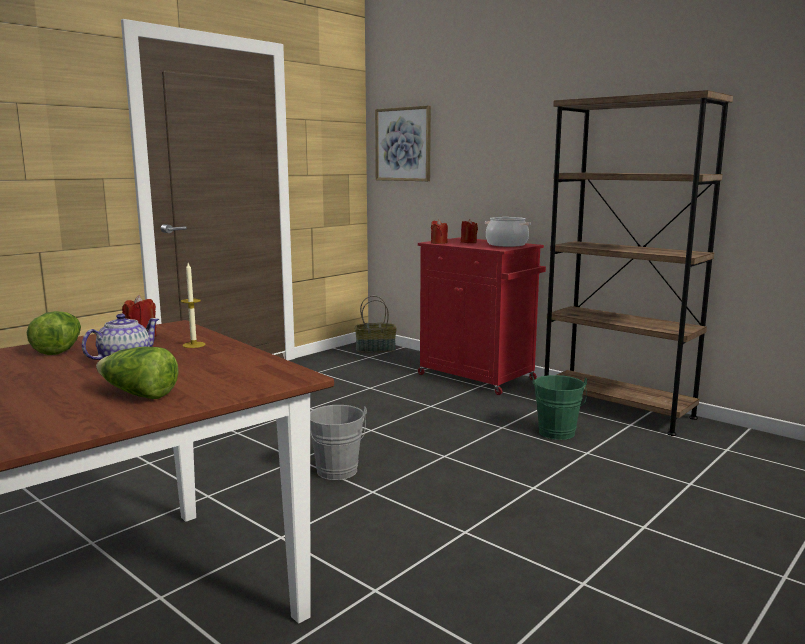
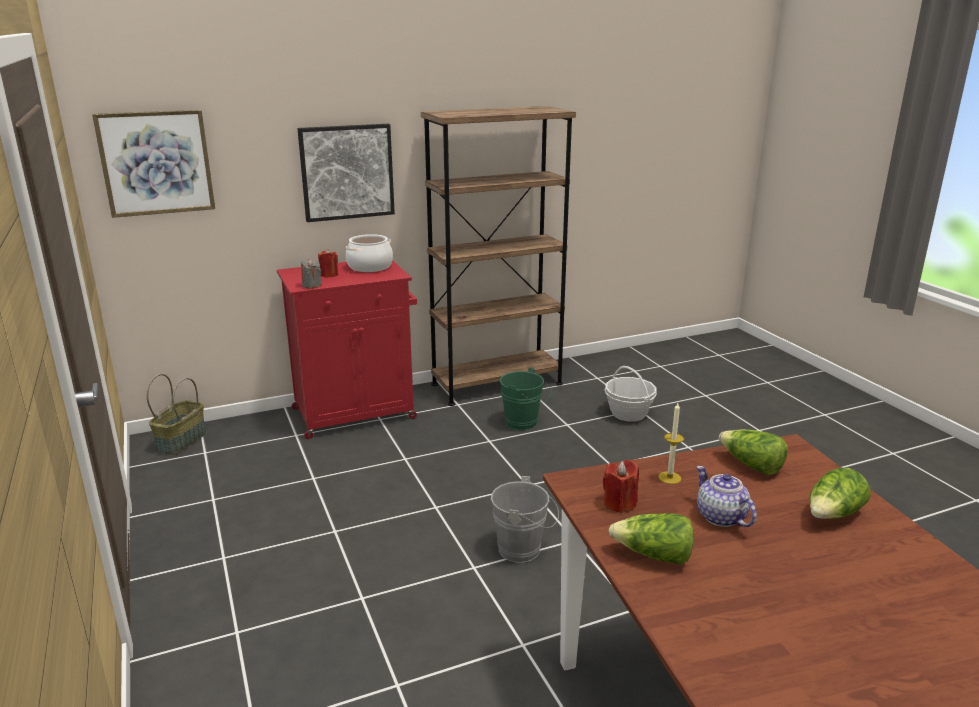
camera: 65 degrees left, 10 degrees up
red candle [431,219,448,244] -> grey candle [301,259,322,288]
none -> picture [297,124,395,222]
none -> basket [604,366,657,422]
none -> lettuce [719,429,788,475]

